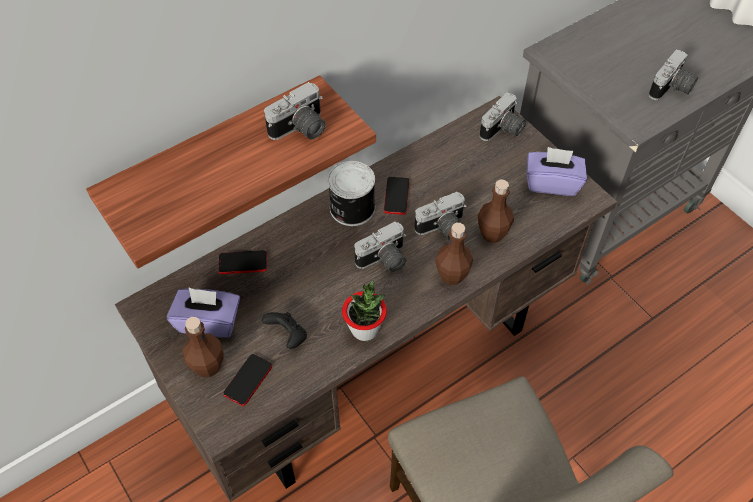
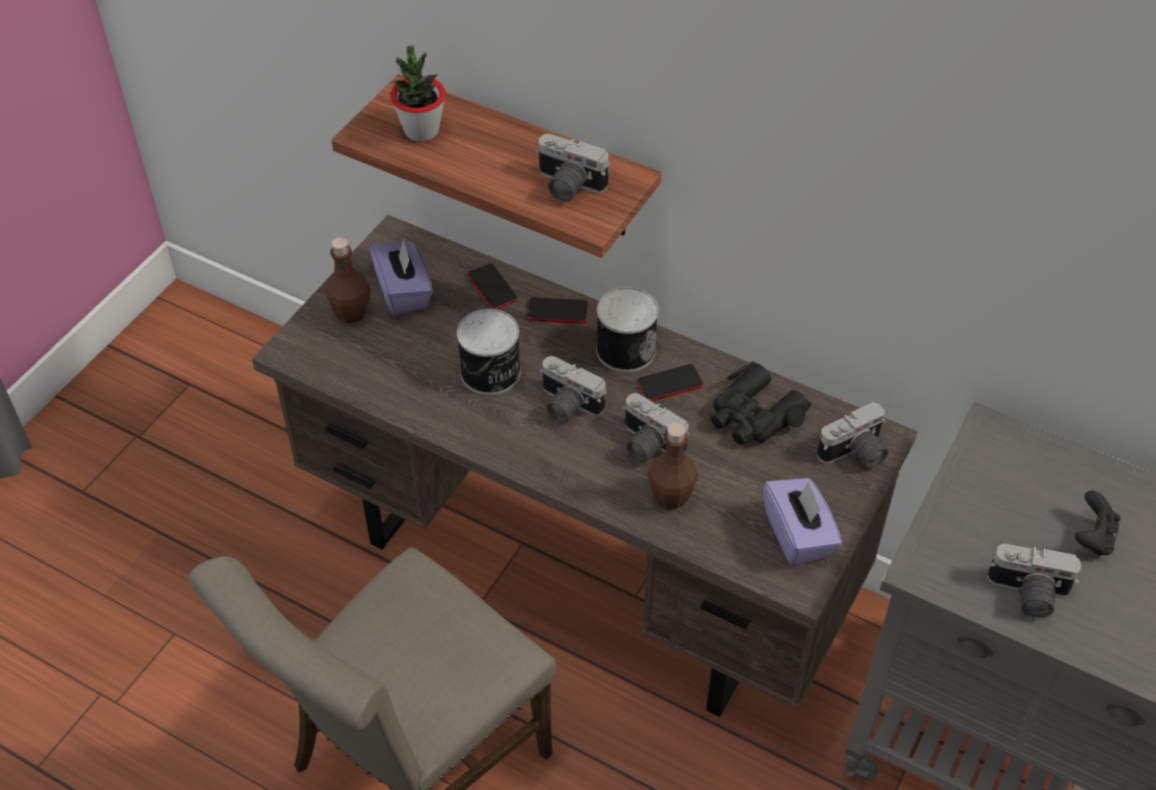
camera: 65 degrees right, 5 degrees down
phone [223,354,272,406] -> phone moved to [528,297,588,324]
black game controller [262,312,307,349] -> black game controller moved to [1075,490,1120,556]
potted plant [342,280,387,341] -> potted plant moved to [390,46,446,142]
brown bottle [435,223,473,285] -> none
camera [479,93,526,141] -> camera turned 45 degrees counterclockwise [817,402,889,469]
none -> can [457,309,521,395]
none -> black binoculars [710,361,811,445]

